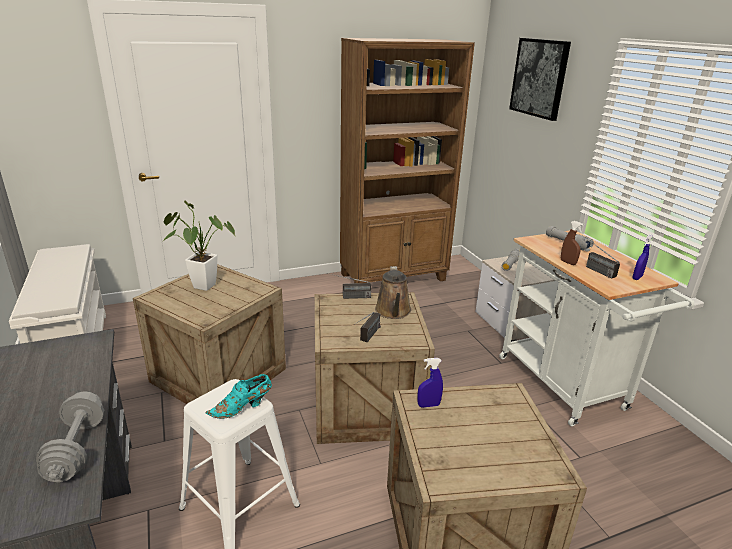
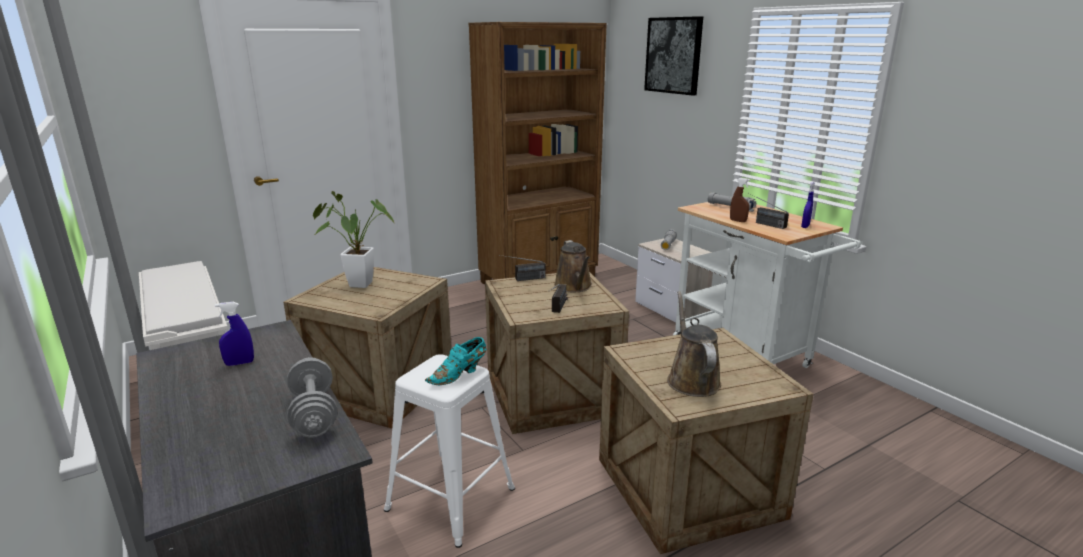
camera: 10 degrees left, 5 degrees down
blue spray bottle [418,358,443,408] -> blue spray bottle moved to [215,302,254,366]
none -> brown watering can [667,291,721,397]

